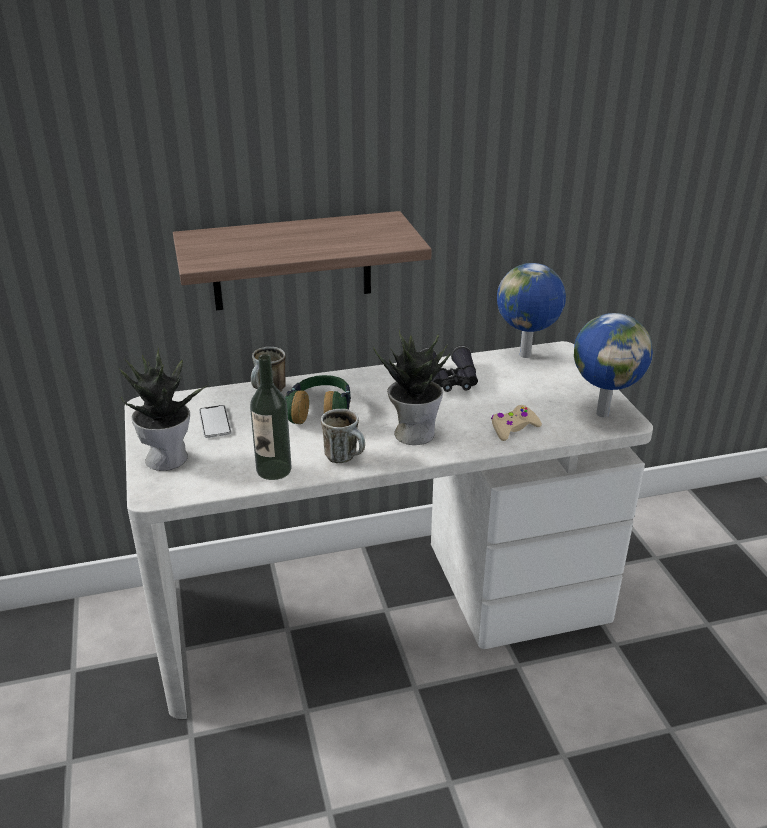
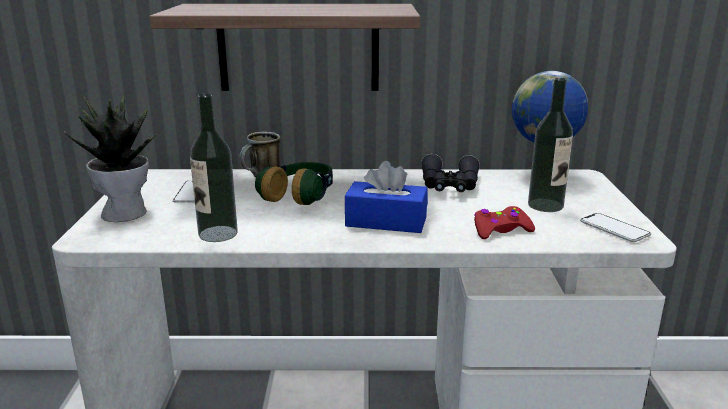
camera: 15 degrees right, 10 degrees down
mug [321,409,365,463] -> none
potted plant [373,330,450,445] -> blue tissue box [345,161,428,233]
beige game controller [491,405,542,441] -> red game controller [474,206,535,239]
globe [574,313,653,417] -> phone [580,213,651,242]
none -> bottle [528,78,573,212]

